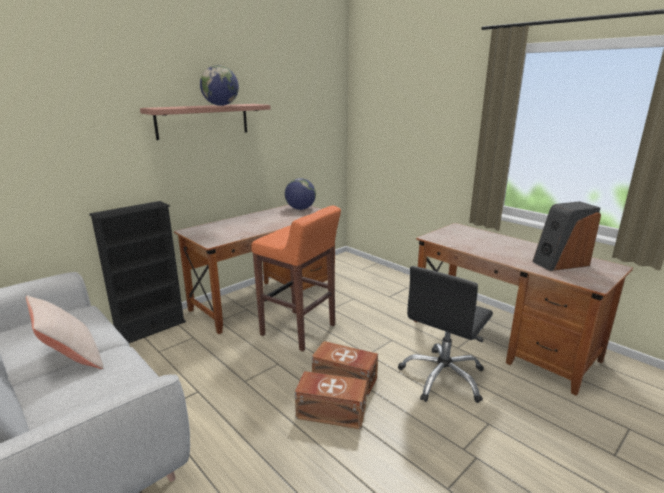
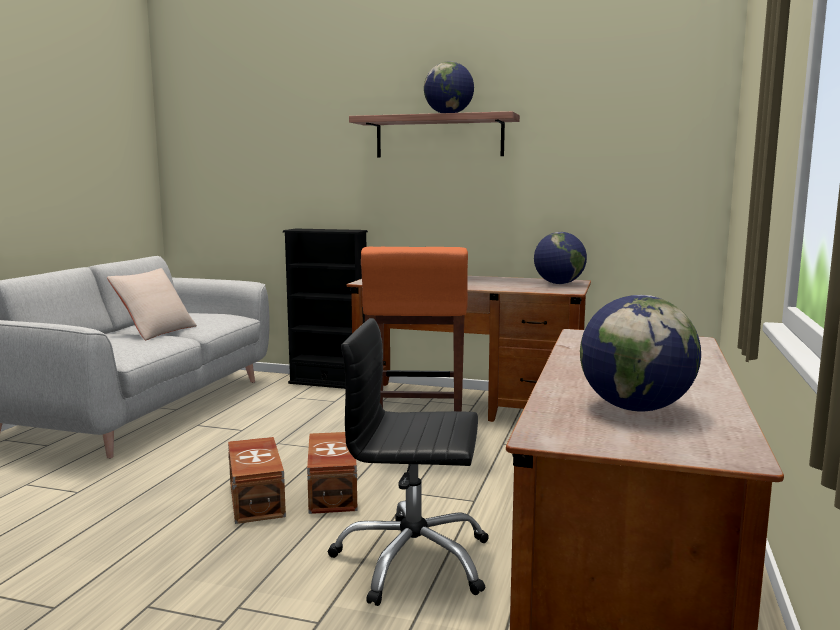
camera: 60 degrees right, 10 degrees down
speaker [532,201,601,271] -> globe [580,295,701,412]

